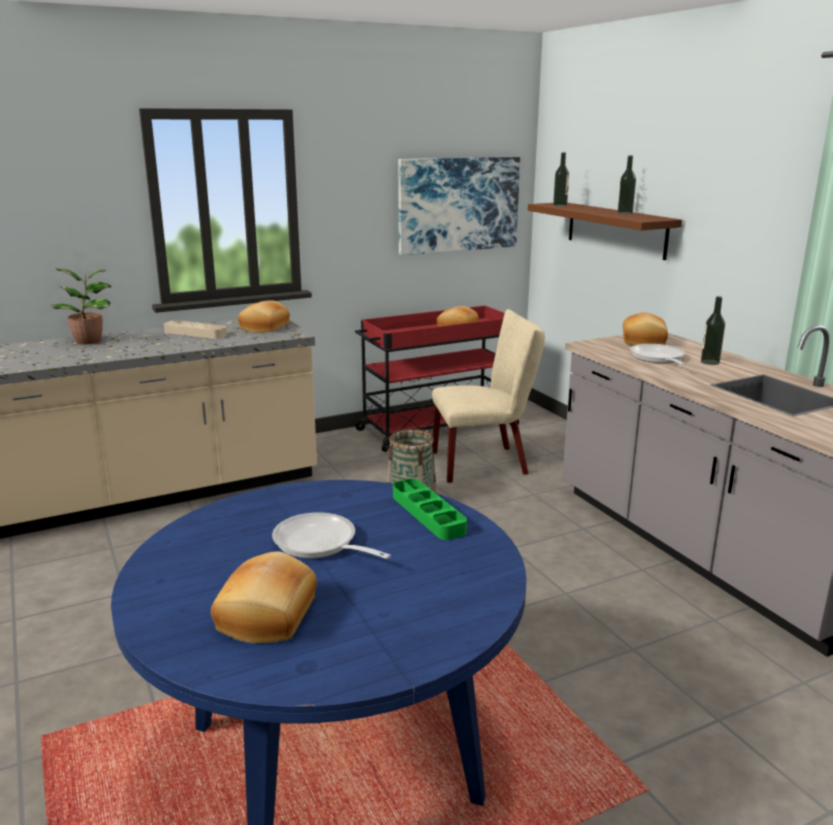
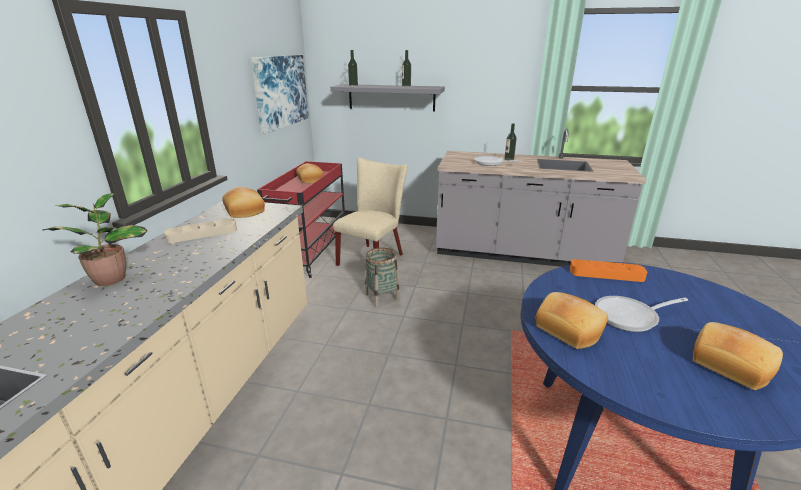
camera: 50 degrees left, 5 degrees up
green tray [393,479,467,540] -> orange tray [570,259,647,282]
brown shelf [528,203,682,260] -> grey shelf [330,84,445,111]
bread [623,312,668,346] -> bread moved to [536,292,608,349]

